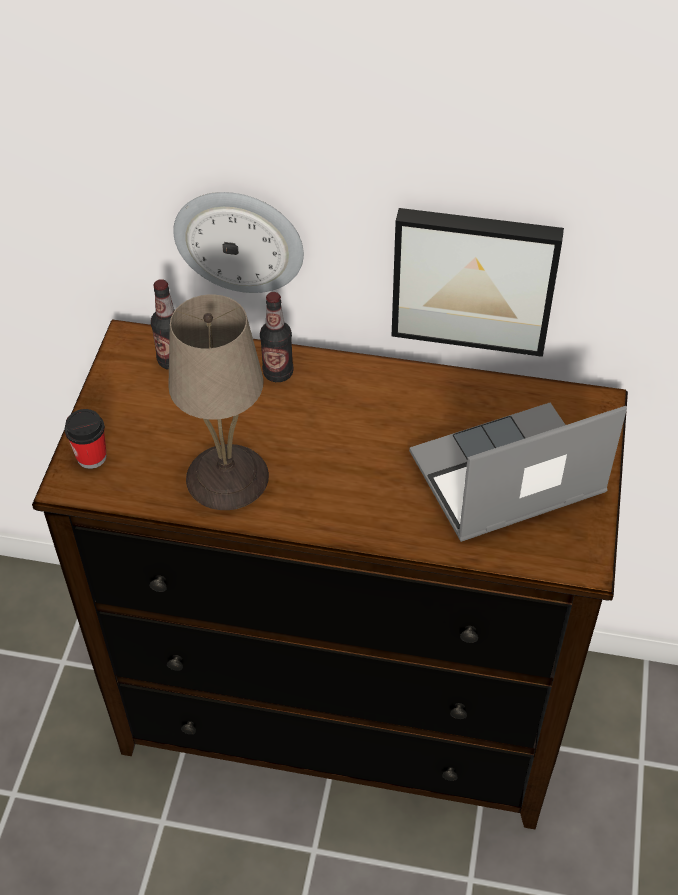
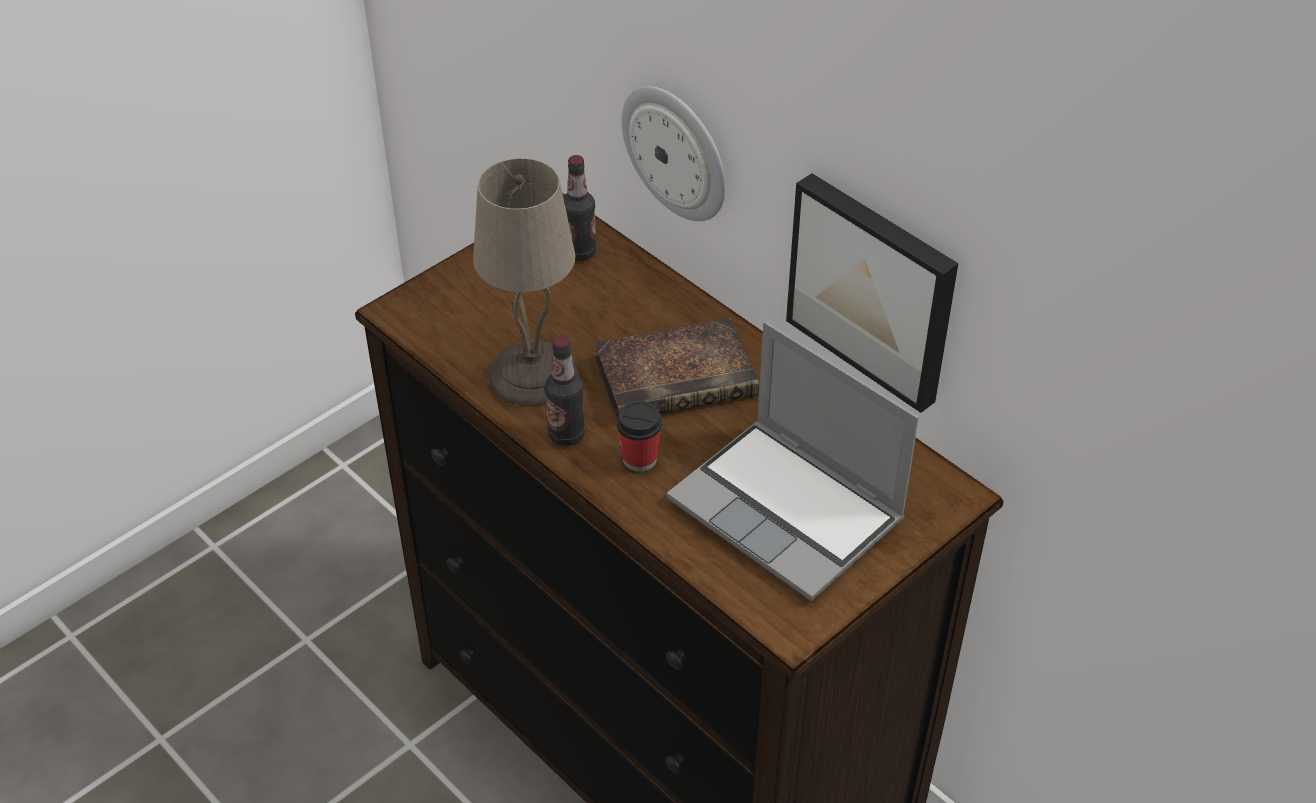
camera: 35 degrees right, 5 degrees down
cup [65,409,107,469] -> cup moved to [617,400,662,472]
bottle [260,292,294,382] -> bottle moved to [545,336,585,446]
laptop [409,403,627,542] -> laptop turned 150 degrees counterclockwise [667,321,919,601]
none -> book [595,318,759,417]

